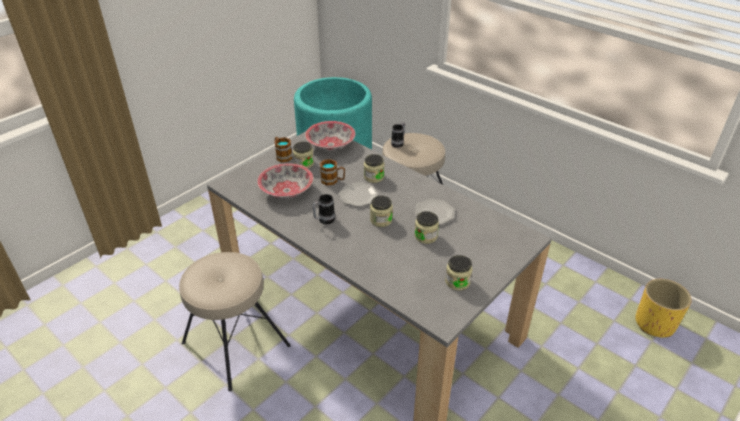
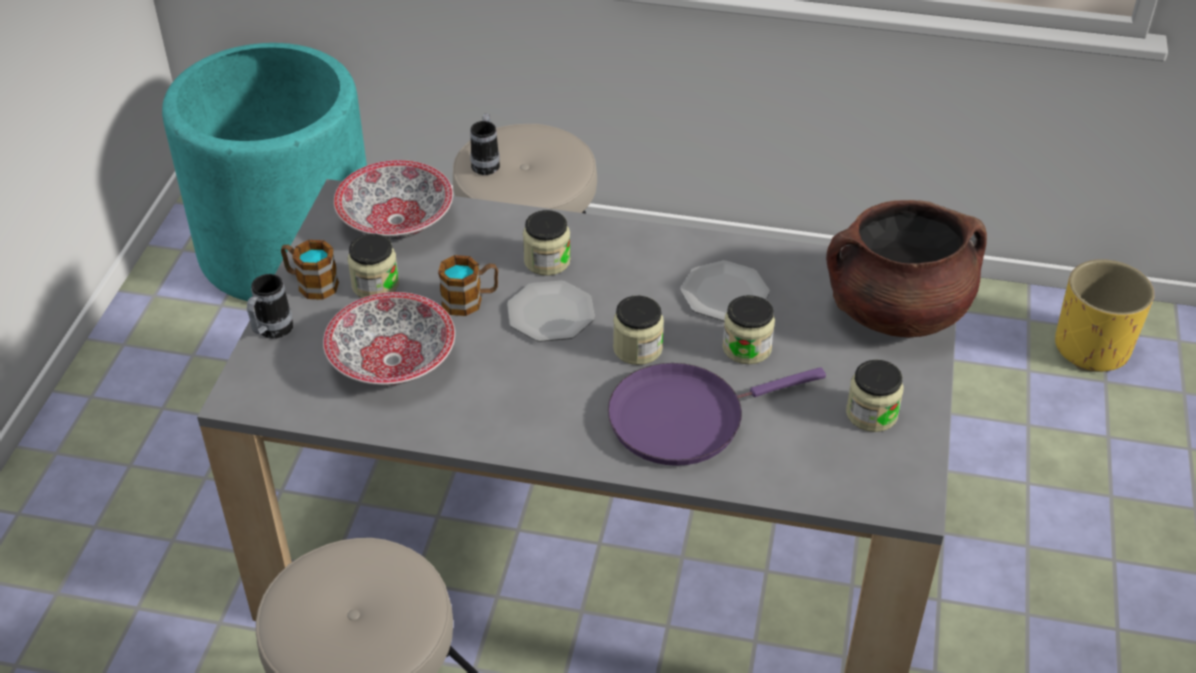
camera: 30 degrees left, 5 degrees up
mug [312,194,335,224] -> mug moved to [247,274,293,339]
none -> purple frying pan [608,363,826,466]
none -> brown cooking pot [826,200,987,337]

